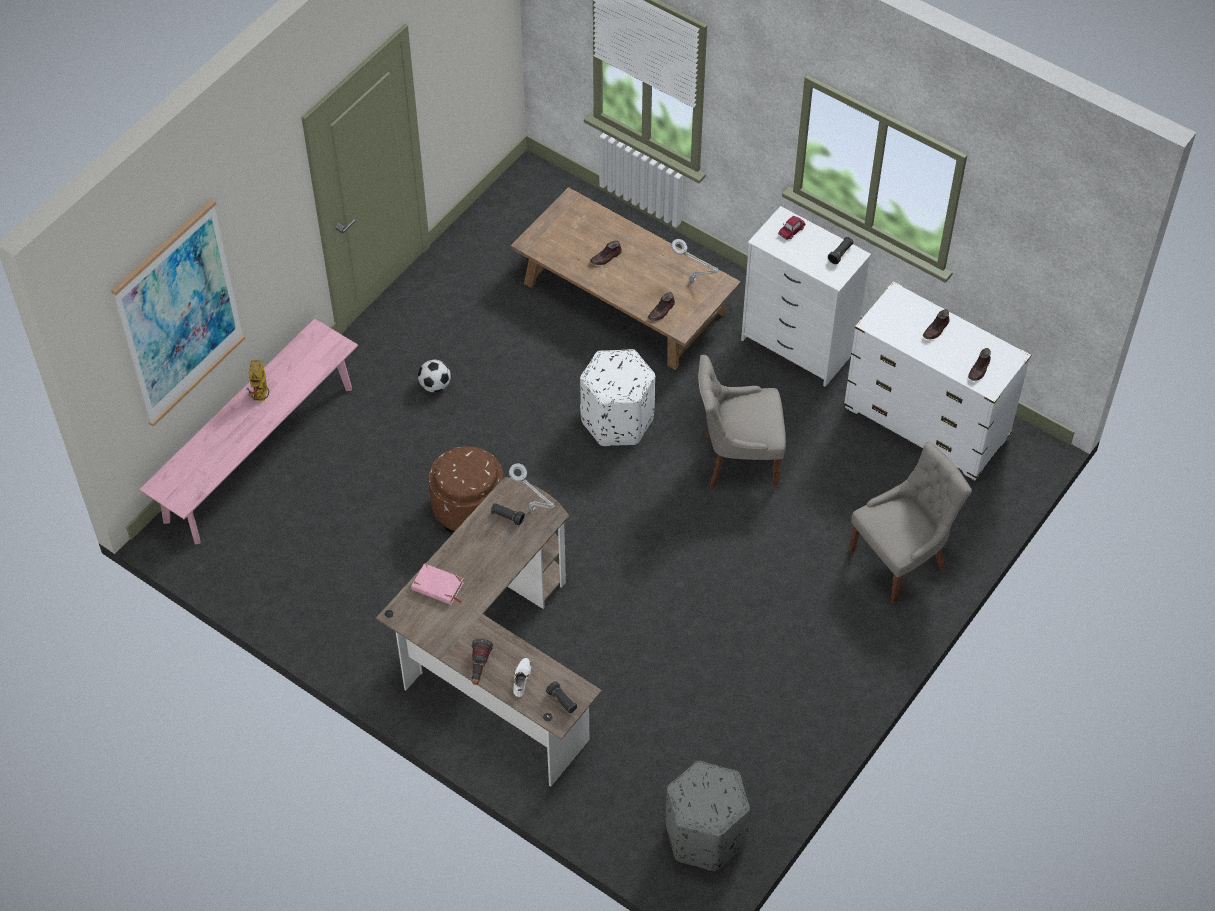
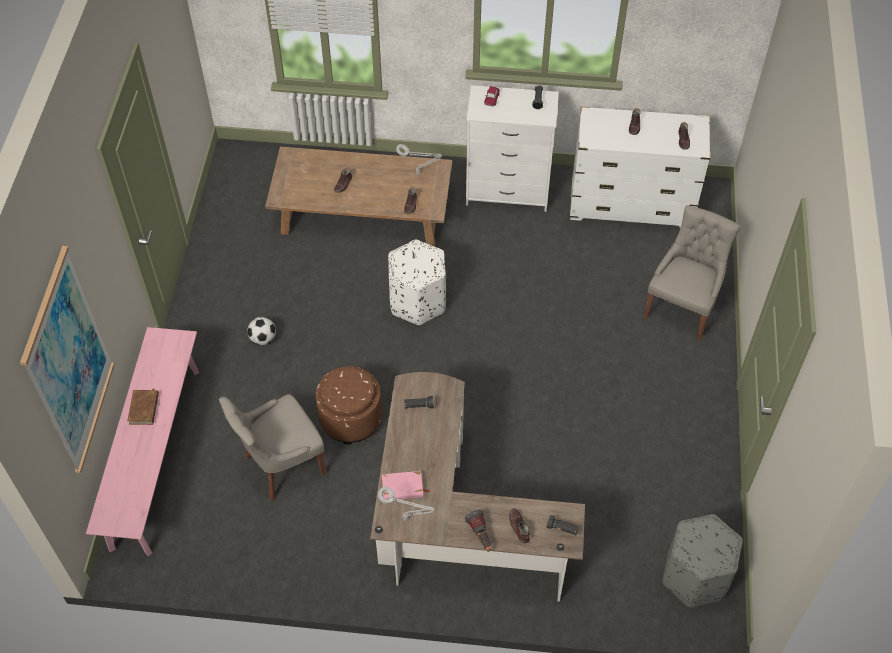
camera: 30 degrees left, 0 degrees up
toy robot [247,360,269,401] -> brown book [127,388,159,425]
grey table lamp [509,463,555,511] -> grey table lamp moved to [378,486,435,521]
white shoe [513,658,531,697] -> brown shoe [510,508,530,544]
grey chair [698,355,786,488] -> grey chair moved to [219,394,326,500]

